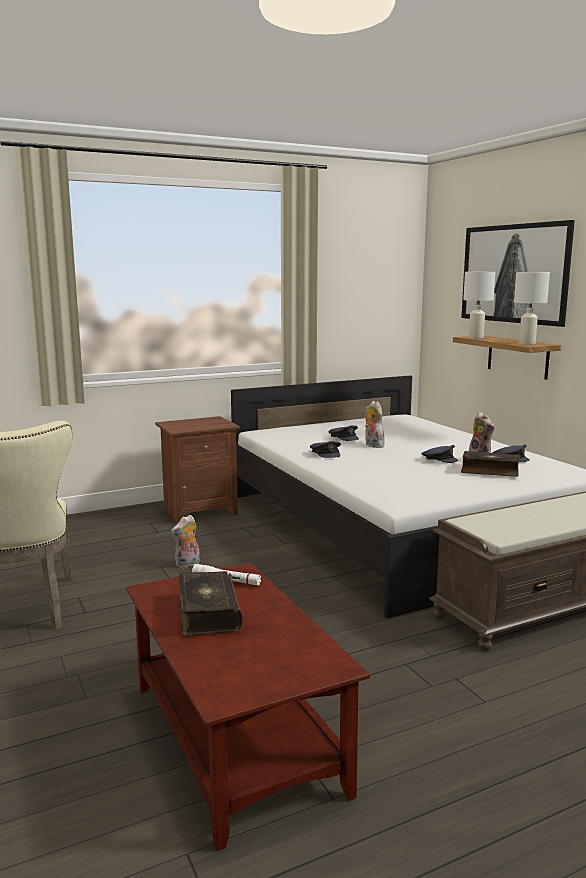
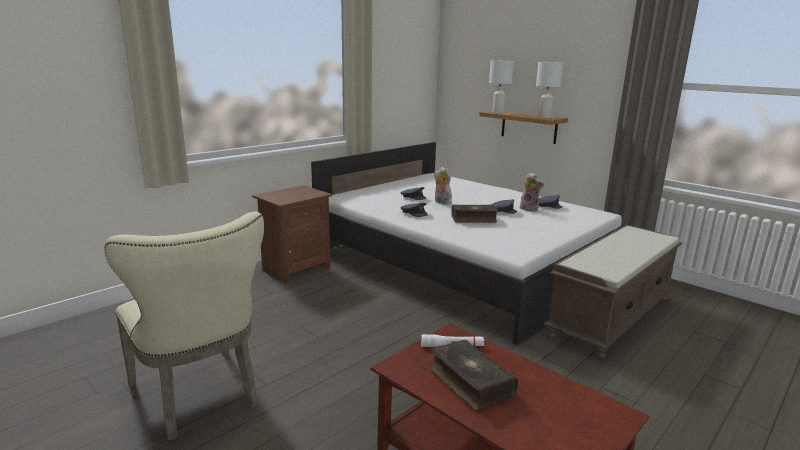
camera: 20 degrees left, 5 degrees up
plush toy [171,515,200,568] -> none
picture [461,220,575,327] -> none
book [461,451,520,477] -> book moved to [451,204,498,223]

